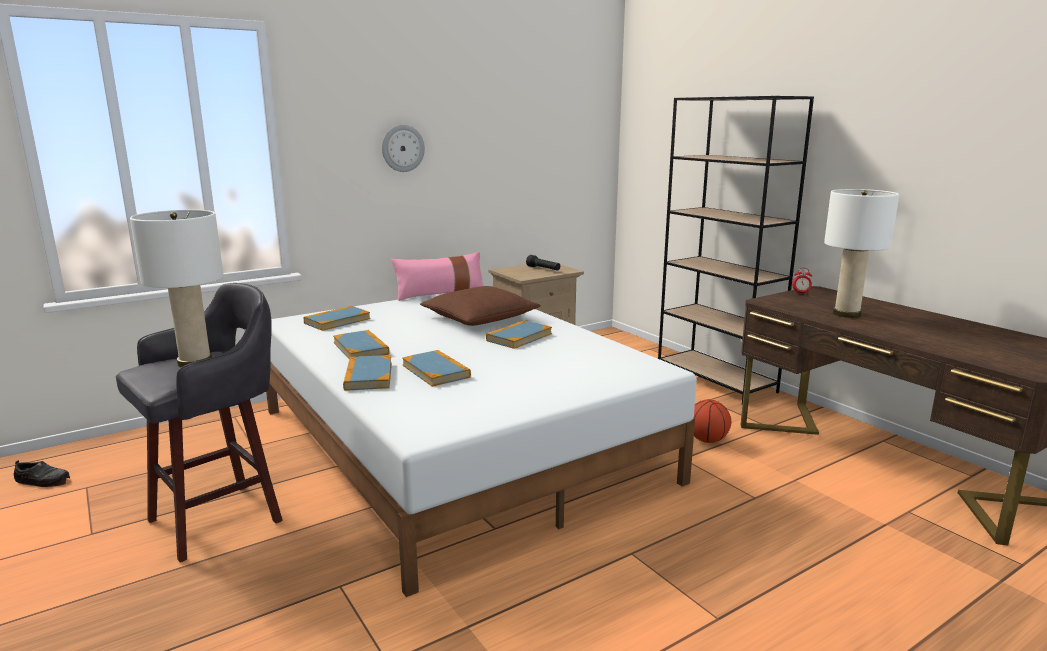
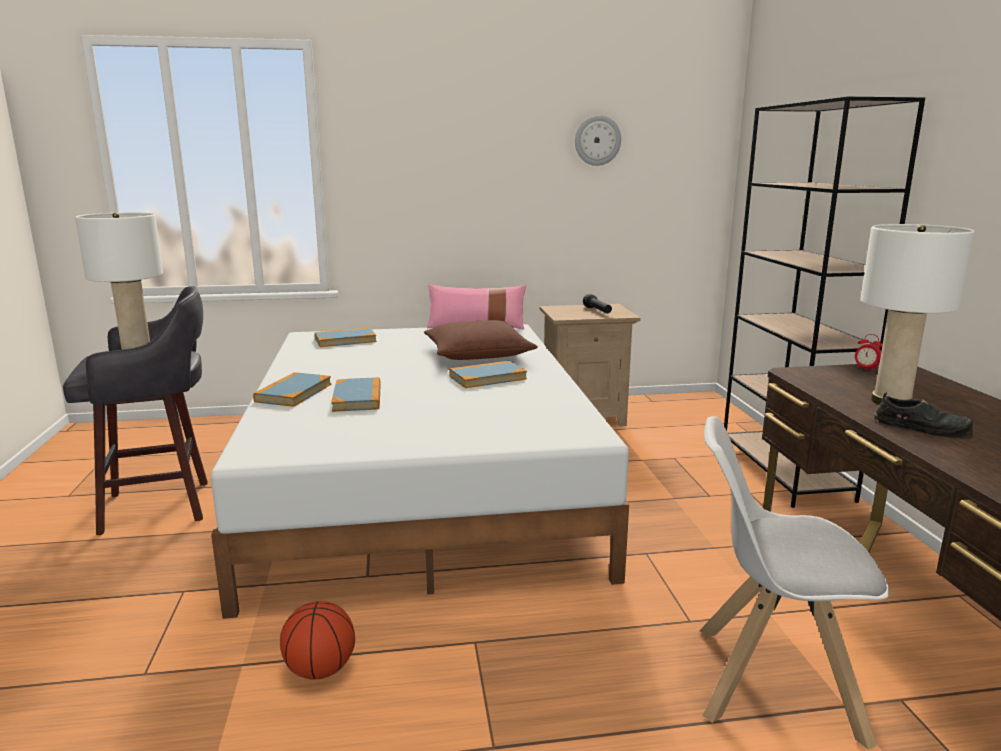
camera: 25 degrees right, 0 degrees up
black shoe [14,460,70,487] -> black shoe moved to [874,392,973,439]
book [333,330,390,359] -> none
wall clock [382,125,425,172] -> wall clock moved to [575,115,621,166]
basketball [693,399,731,443] -> basketball moved to [280,601,355,680]
none -> chair [700,416,890,750]

